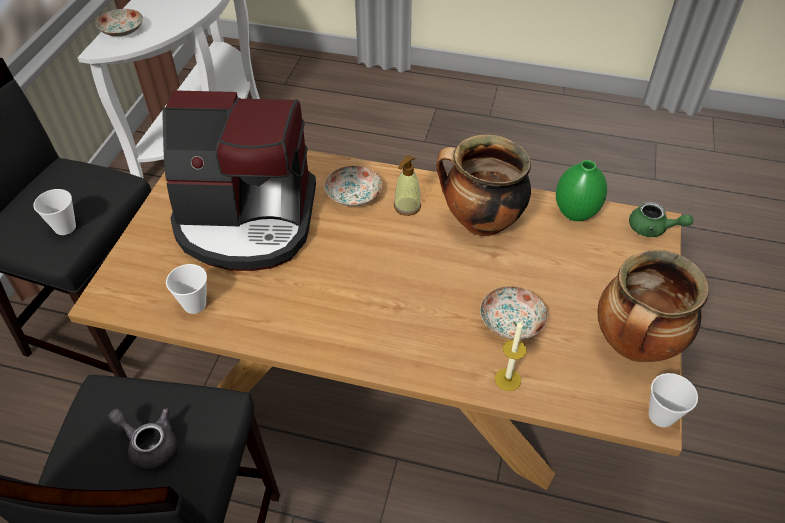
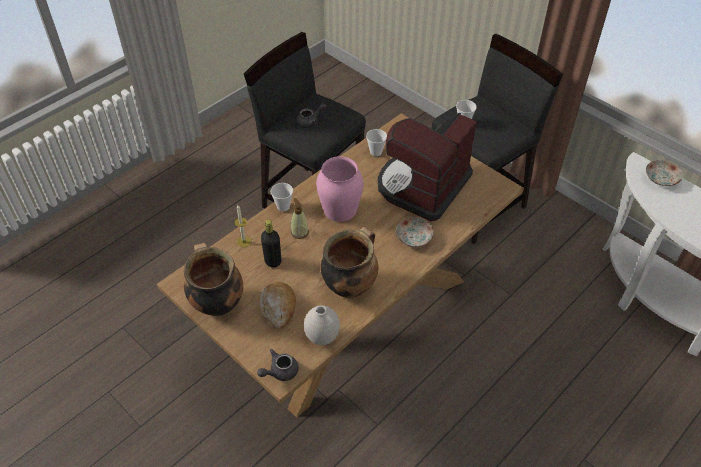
camera: 120 degrees right, 0 degrees up
soap dispenser [394,155,421,216] -> soap dispenser moved to [291,198,309,239]
plate [480,286,548,339] -> black bottle [261,220,281,268]
green vase [556,160,607,221] -> white vase [304,305,340,345]
green teapot [629,202,693,237] -> grey teapot [257,349,299,381]
cup [649,373,698,427] -> cup moved to [271,183,293,211]
none -> bread [260,282,296,329]
none -> pink vase [316,156,363,222]

